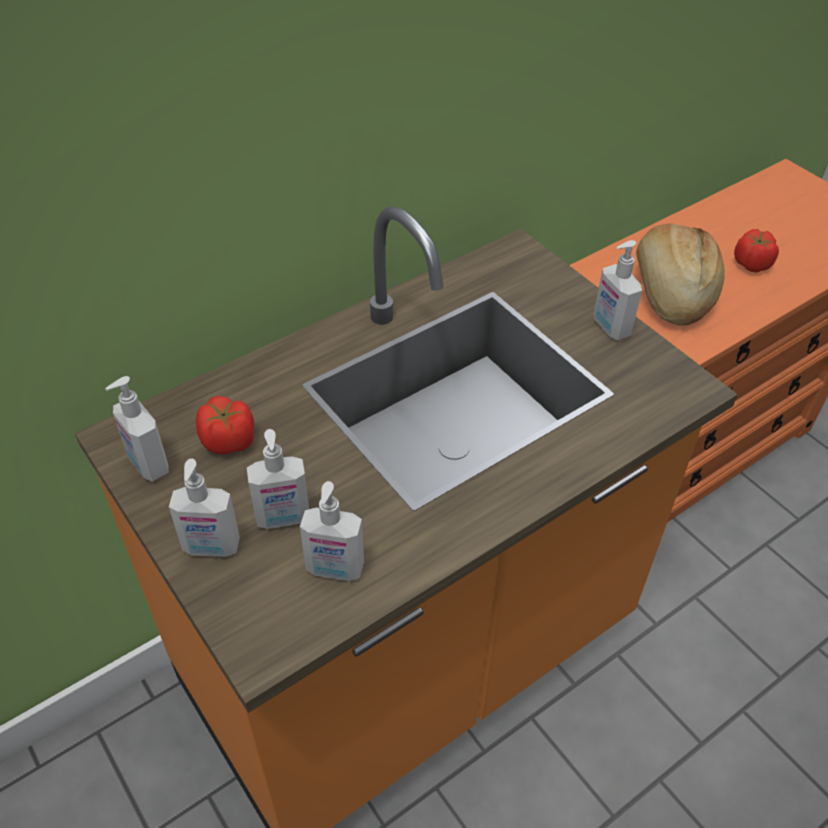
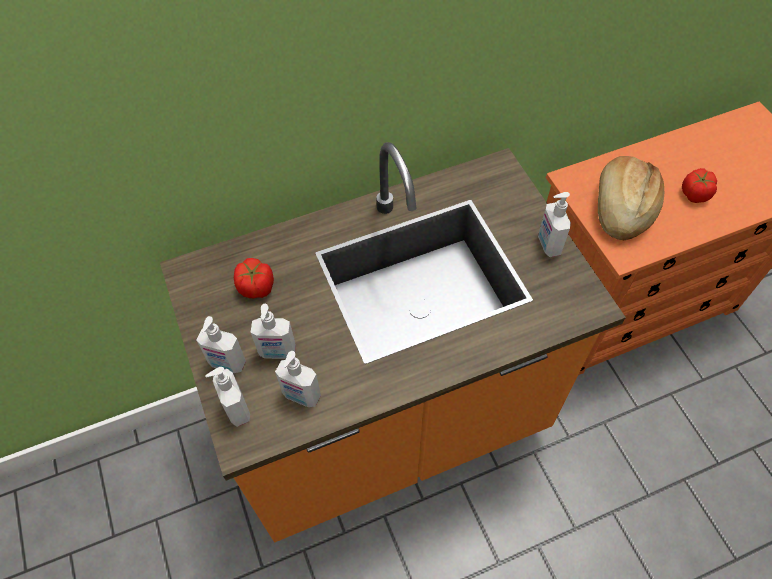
camera: 15 degrees right, 10 degrees up
soap dispenser [105,376,169,482] -> soap dispenser moved to [205,367,250,427]

